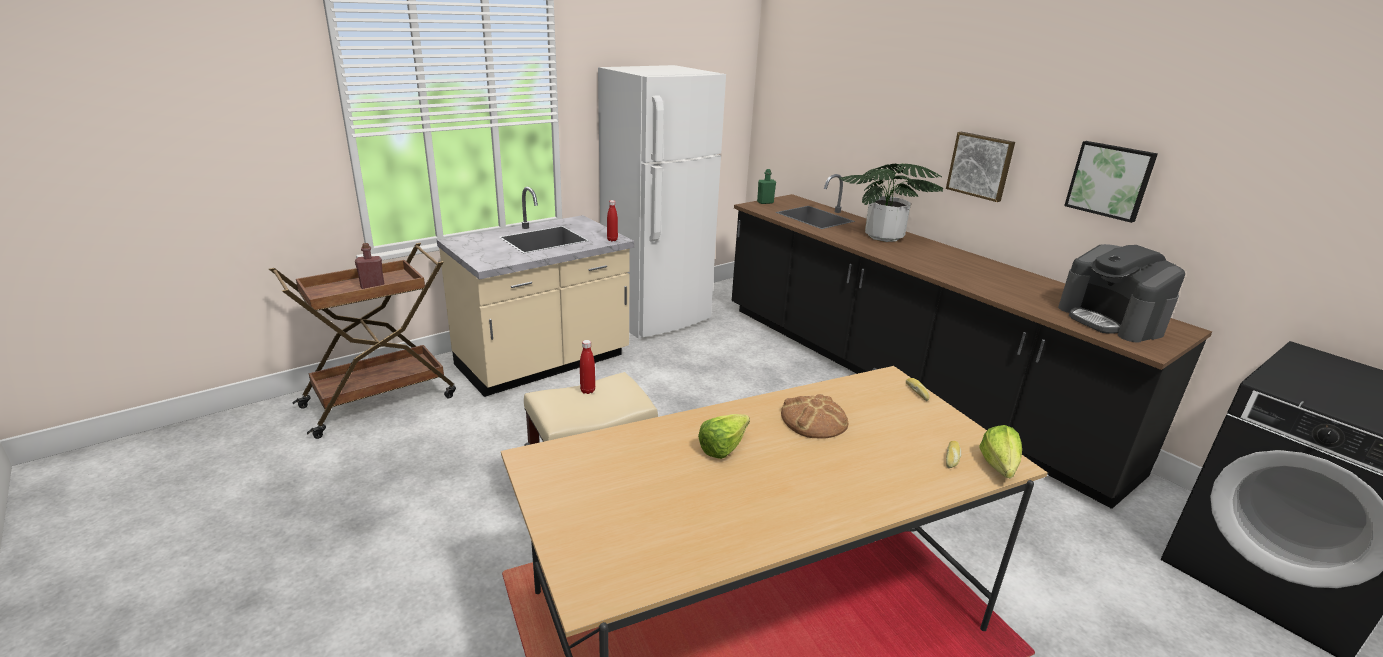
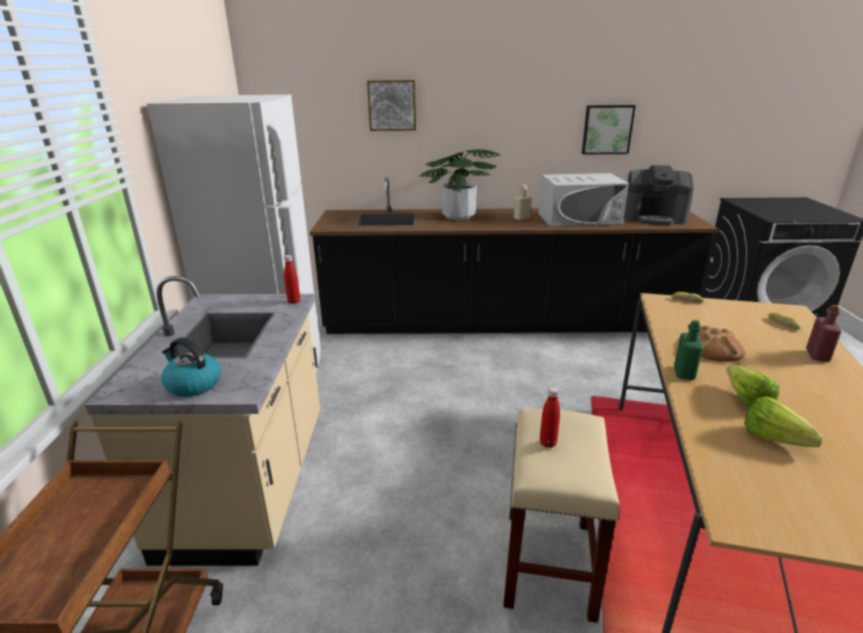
camera: 50 degrees left, 0 degrees up
red bottle [355,243,384,289] -> red bottle moved to [806,304,842,362]
green bottle [757,169,776,204] -> green bottle moved to [674,320,703,380]
picture [946,132,1015,202] -> picture moved to [367,80,416,131]
lettuce [979,425,1022,479] -> lettuce moved to [744,396,824,447]
none -> kettle [161,338,221,397]
none -> beige bottle [514,185,532,220]
none -> white microwave [538,173,629,227]

